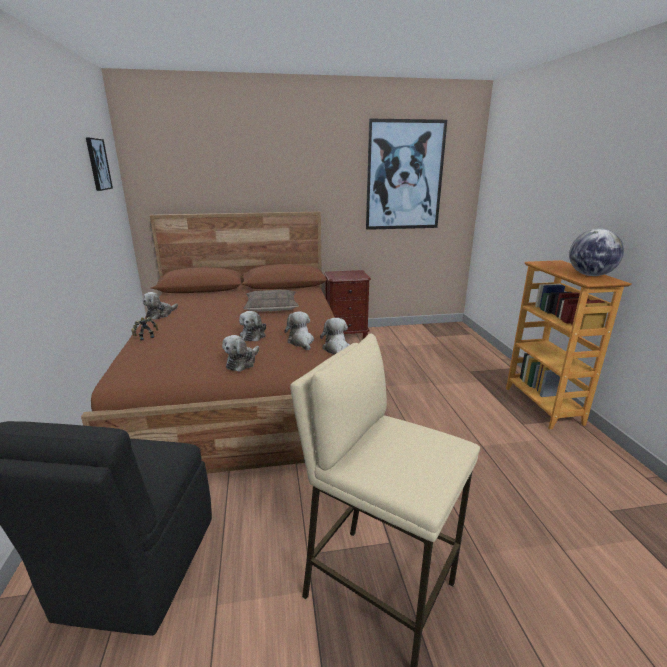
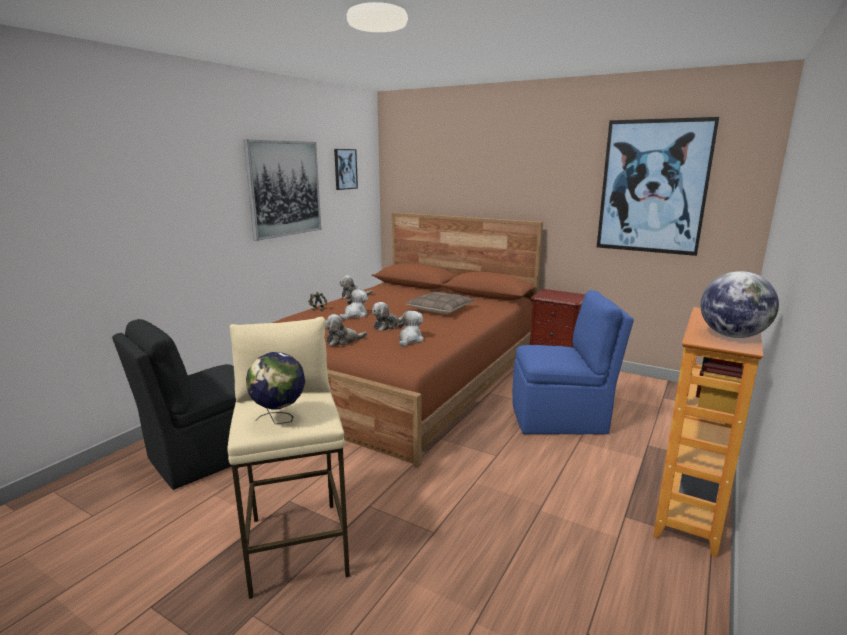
camera: 40 degrees right, 5 degrees down
plush toy [320,318,350,355] -> plush toy moved to [340,289,368,320]
none -> picture [244,140,321,241]
none -> globe [246,352,305,424]
none -> blue chair [512,290,634,434]

